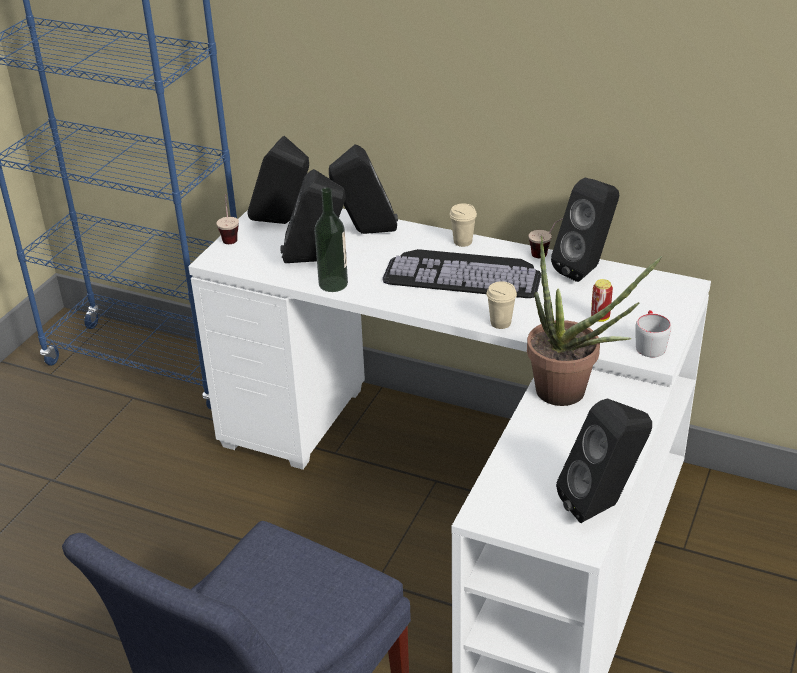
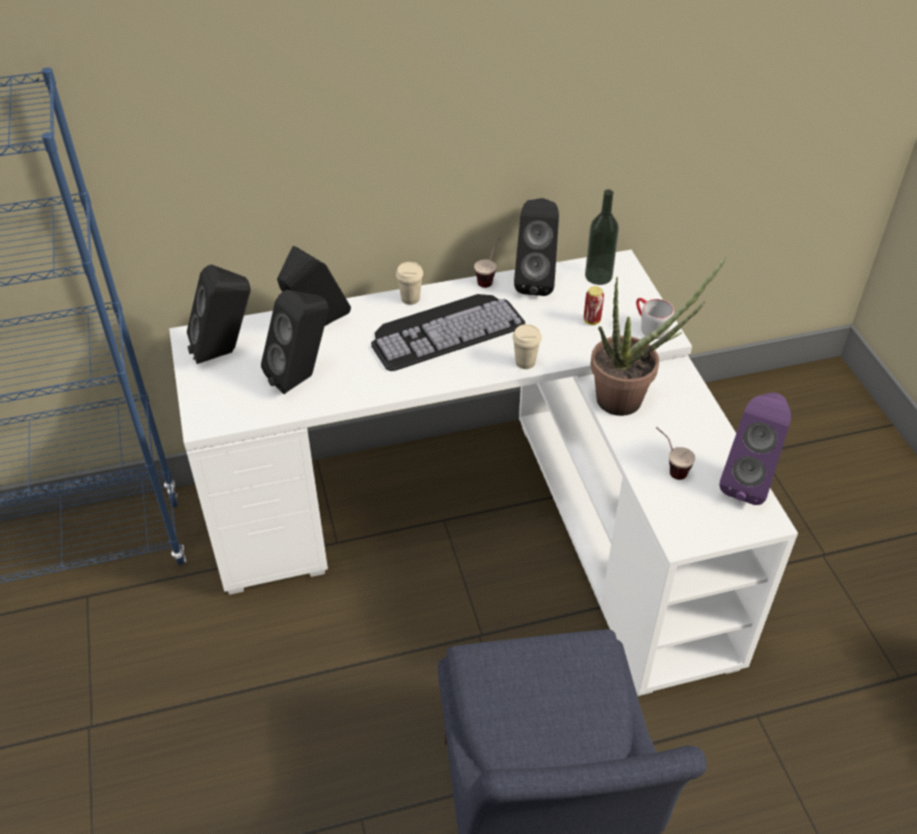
camera: 40 degrees left, 10 degrees up
cup [216,194,239,244] -> cup moved to [656,427,695,480]
bottle [314,188,348,292] -> bottle moved to [585,189,619,285]
black speaker [556,398,652,523] -> purple speaker [719,393,791,505]

